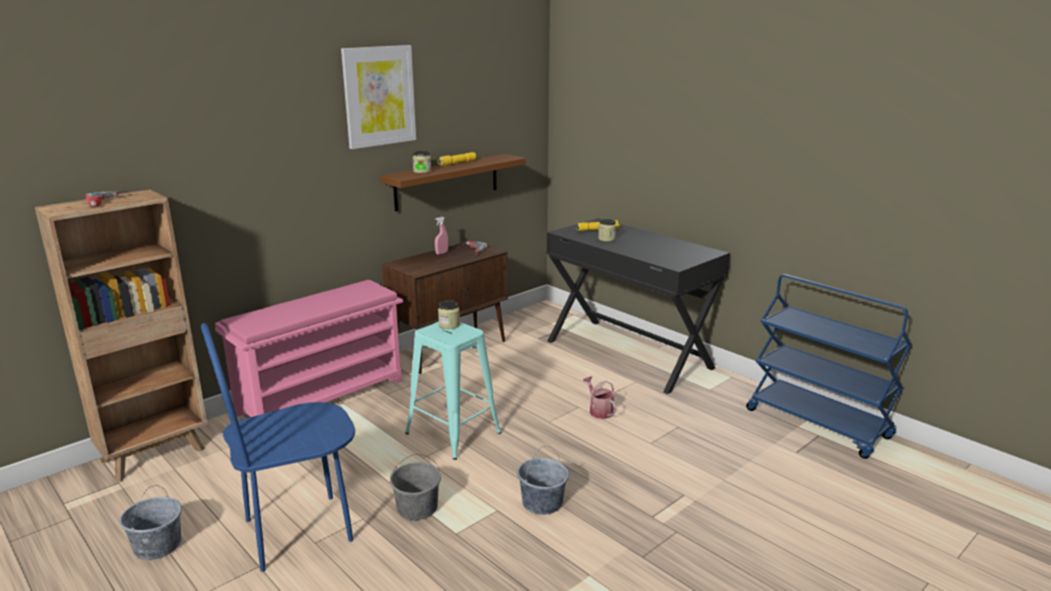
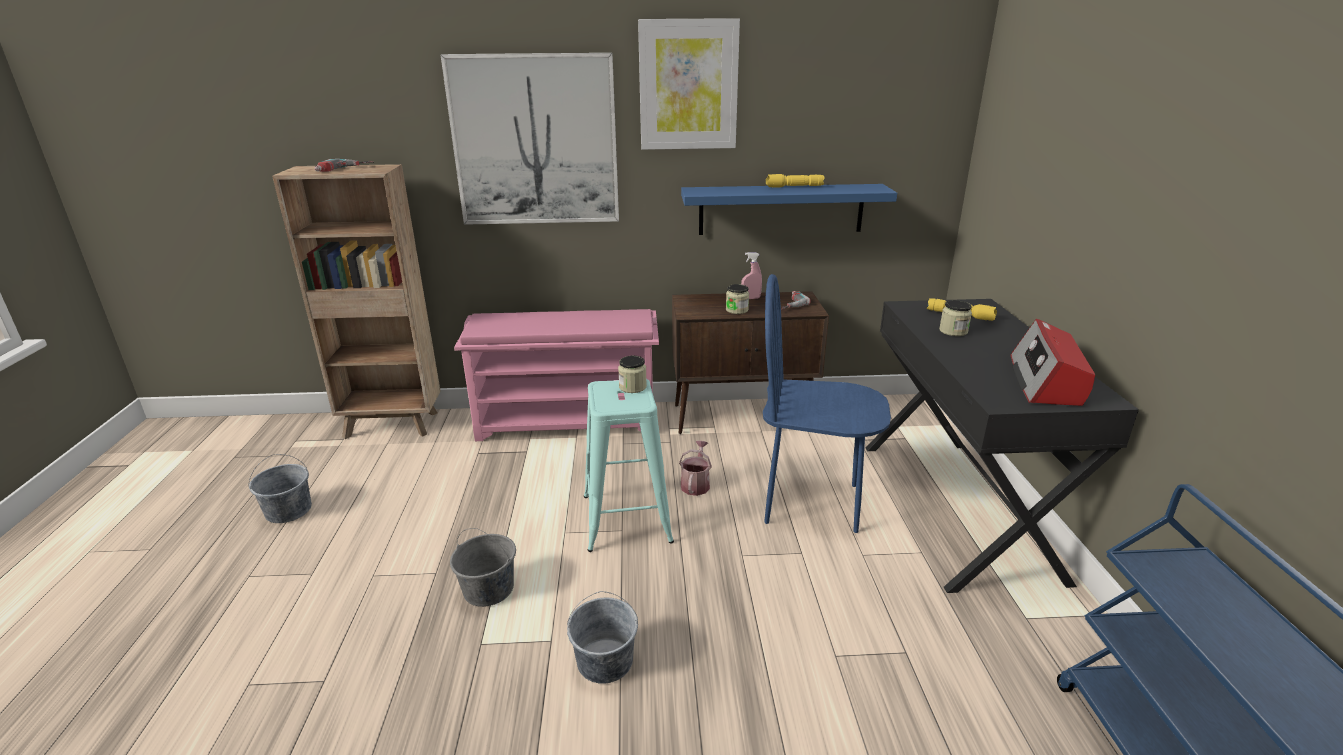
camera: 40 degrees right, 5 degrees up
blue chair [201,323,355,572] -> blue chair moved to [763,274,891,533]
brown shelf [380,154,526,211] -> blue shelf [681,184,897,235]
jar [413,151,431,173] -> jar moved to [726,284,749,314]
watering can [583,376,616,419] -> watering can moved to [679,441,712,496]
none -> picture [441,53,619,225]
none -> radio [1011,319,1095,406]

